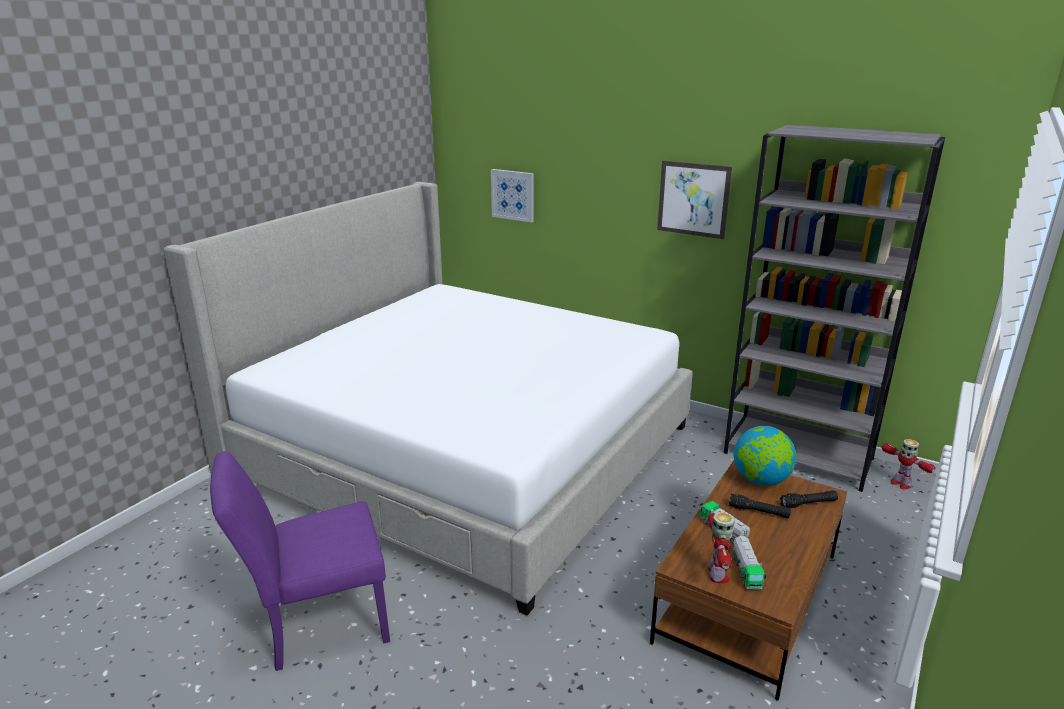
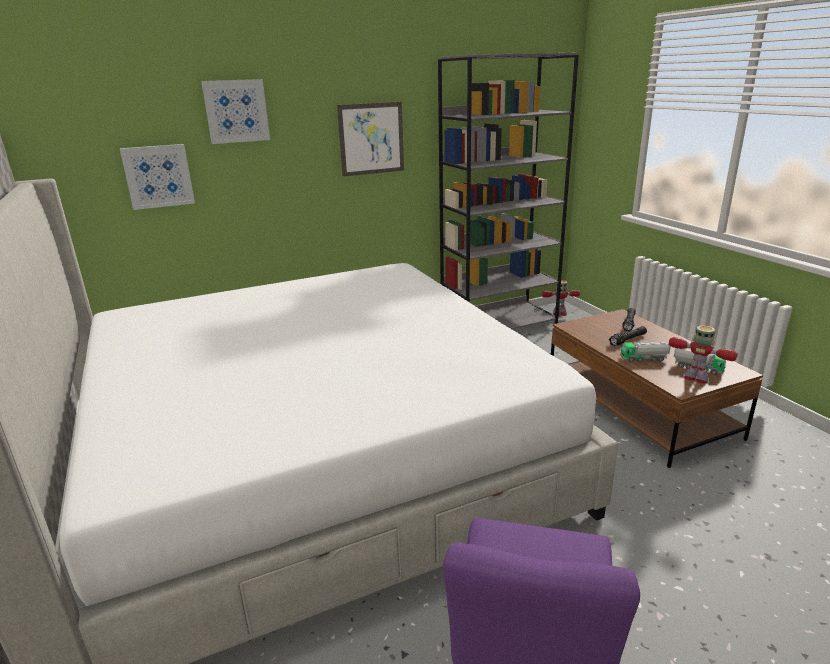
camera: 55 degrees left, 0 degrees up
globe [734,426,796,486] -> none
none -> picture [201,79,270,144]

